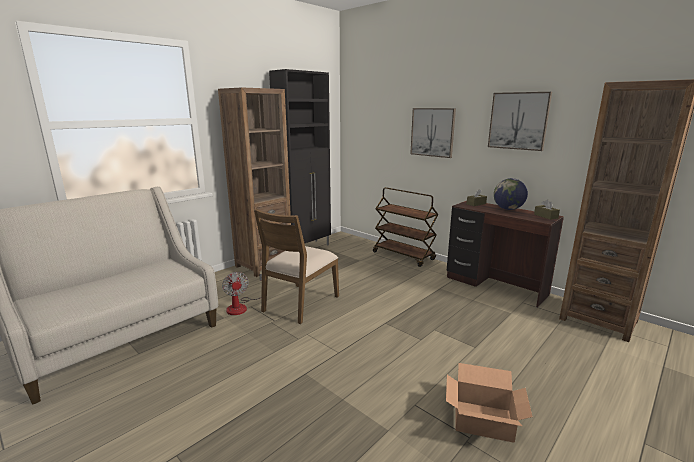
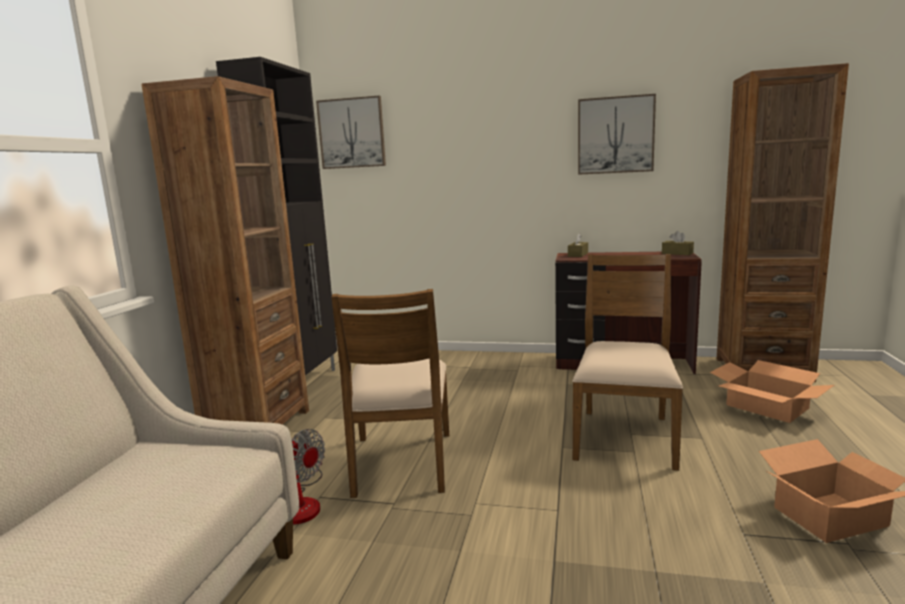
camera: 30 degrees left, 5 degrees down
brown cart [373,187,438,267] -> none
picture [410,108,456,158] -> picture moved to [316,96,386,169]
globe [494,178,528,210] -> none
none -> brown chair [572,254,683,471]
none -> cardboard box [710,360,834,423]

